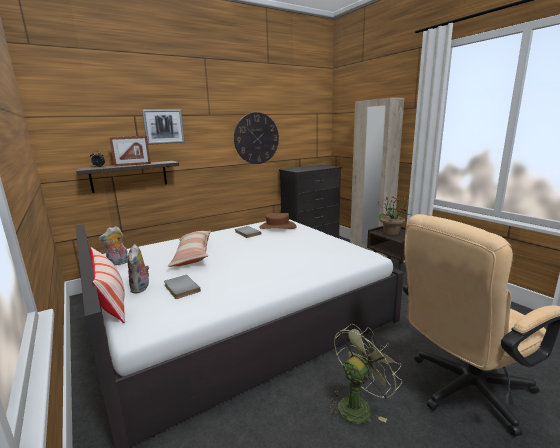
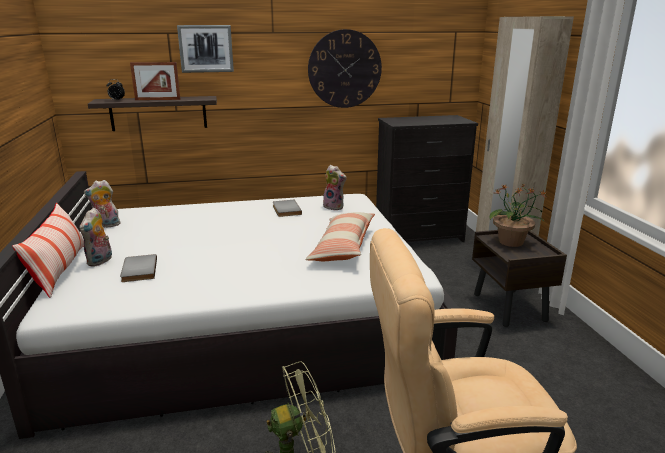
camera: 20 degrees right, 5 degrees up
pillow [168,231,211,267] -> pillow moved to [305,212,375,261]
brown hat [259,213,297,229] -> plush toy [323,165,346,210]

